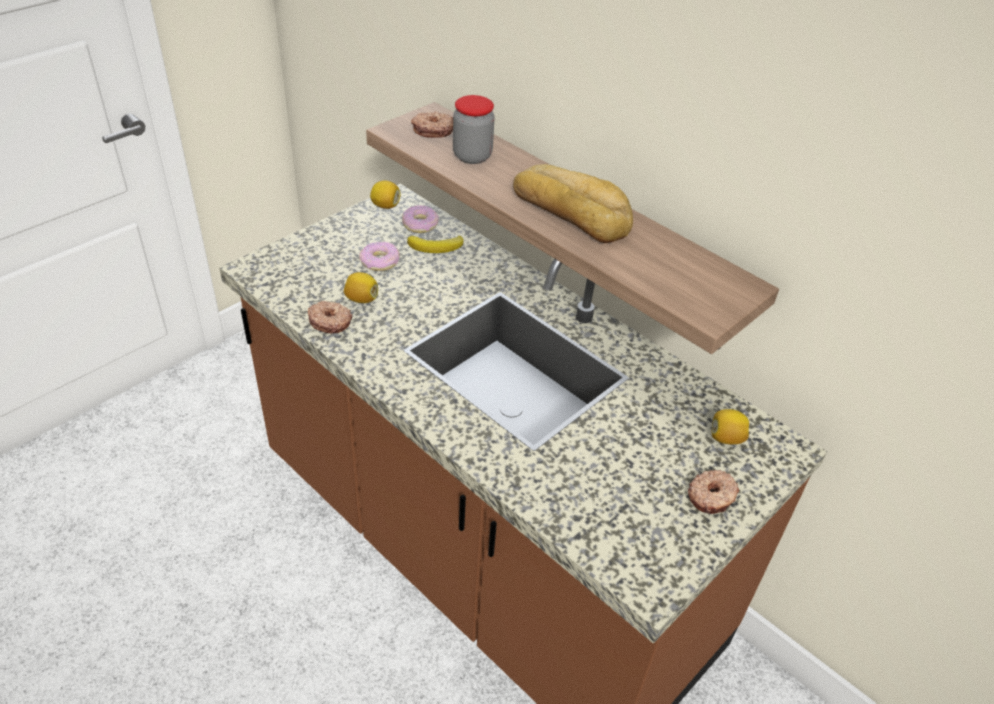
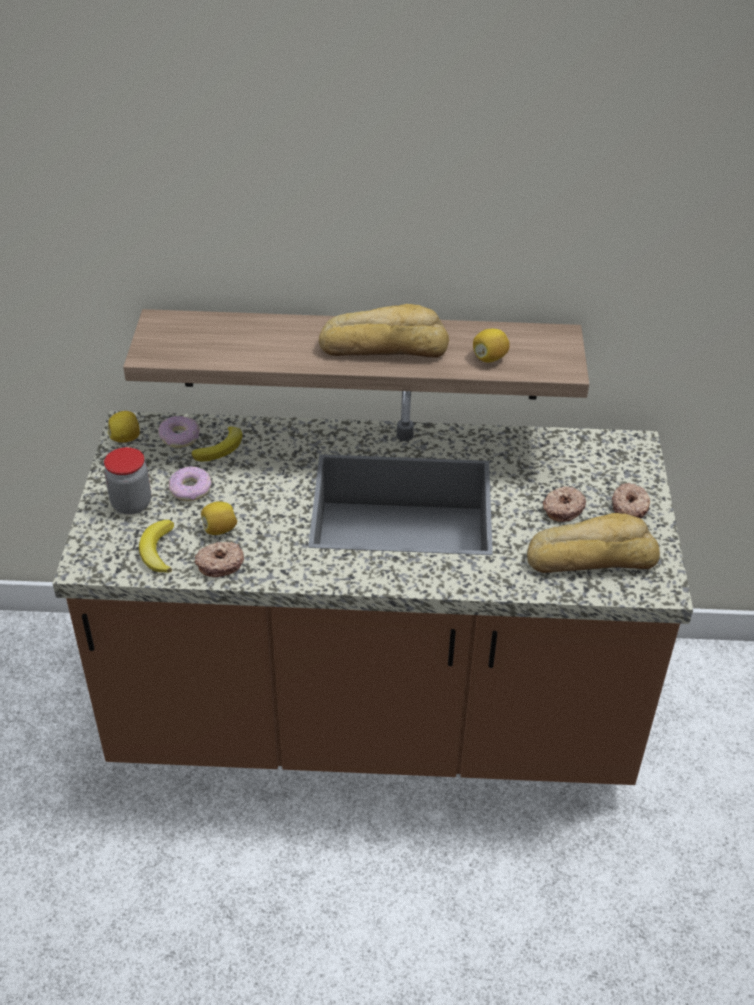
camera: 40 degrees left, 0 degrees up
donut [411,111,453,138] -> donut moved to [543,486,586,522]
jar [453,95,495,164] -> jar moved to [104,447,151,514]
lemon [712,409,749,444] -> lemon moved to [473,329,510,362]
none -> banana [139,520,174,573]
none -> bread [527,513,660,573]

